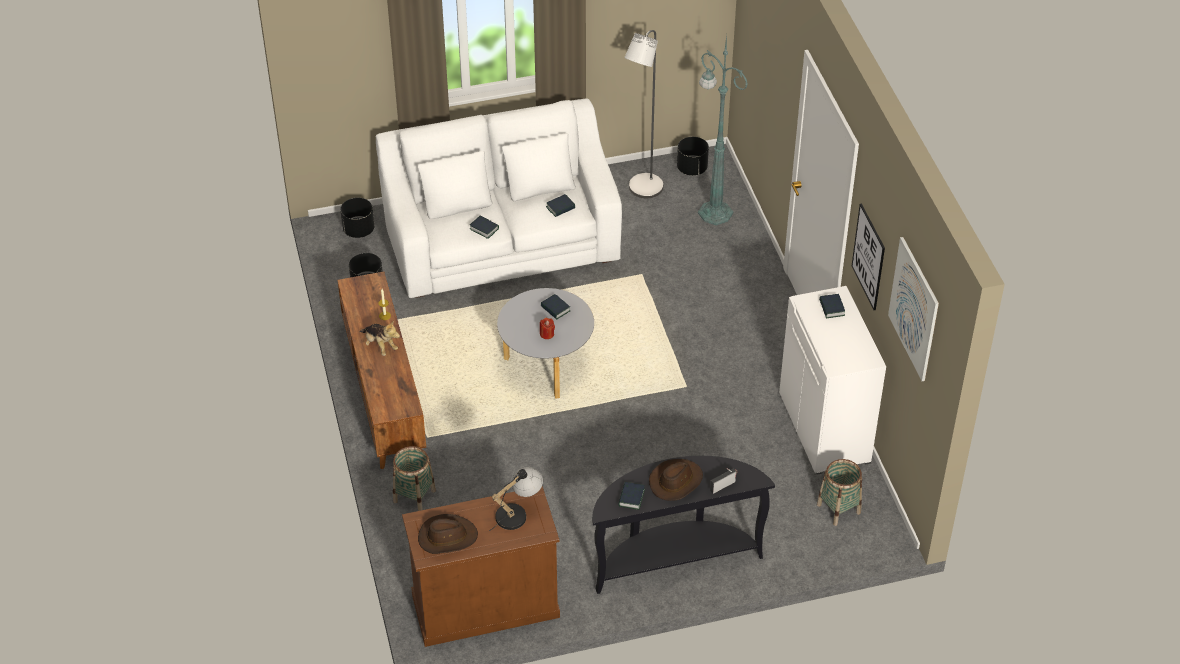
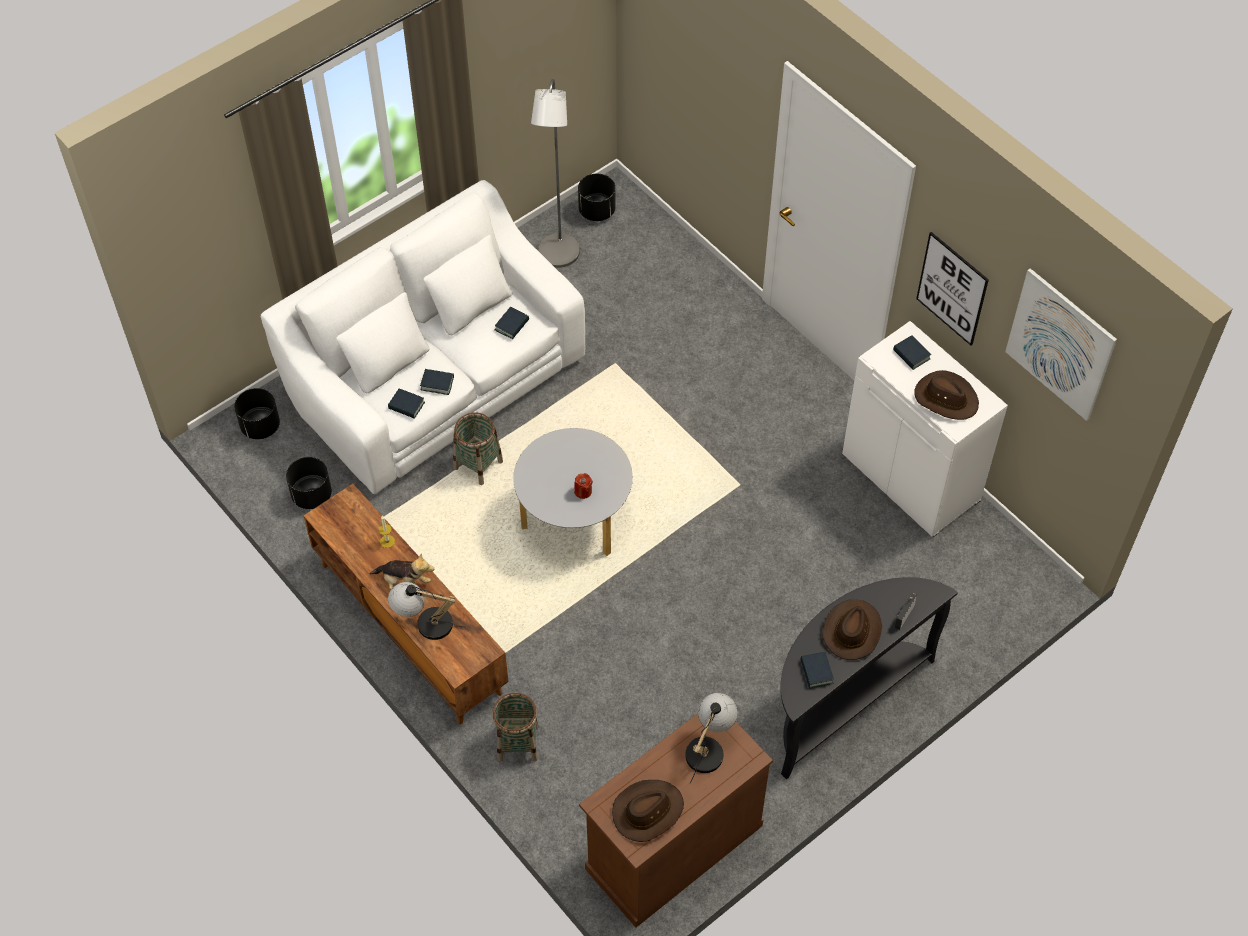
camera: 25 degrees left, 10 degrees up
book [541,294,570,320] -> book moved to [388,389,425,419]
green floor lamp [698,35,748,226] -> none
basket [817,459,862,526] -> basket moved to [453,412,503,485]
none -> table lamp [388,582,466,640]
none -> brown hat [914,370,979,420]

